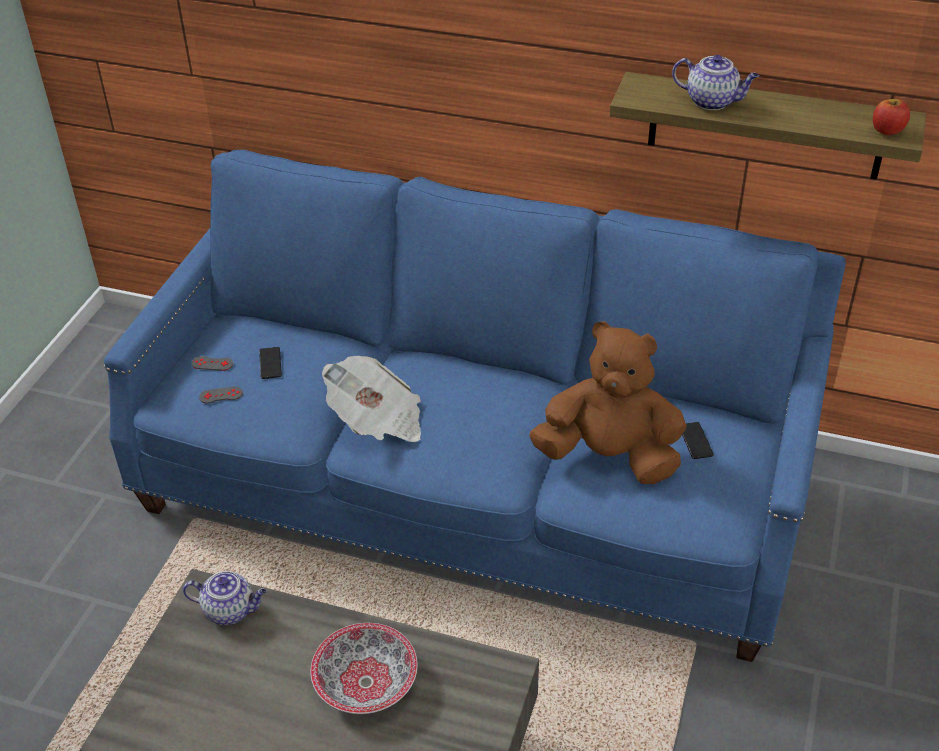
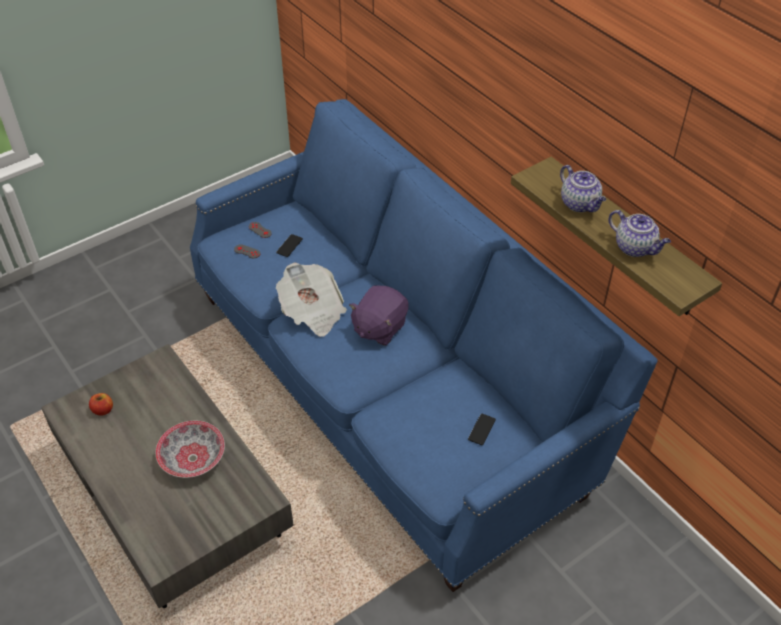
camera: 35 degrees right, 5 degrees up
teapot [183,571,267,625] -> teapot moved to [609,210,671,257]
brown plush toy [529,321,686,484] -> none
apple [873,99,910,135] -> apple moved to [89,393,113,416]
none -> purple plush toy [349,286,408,346]

